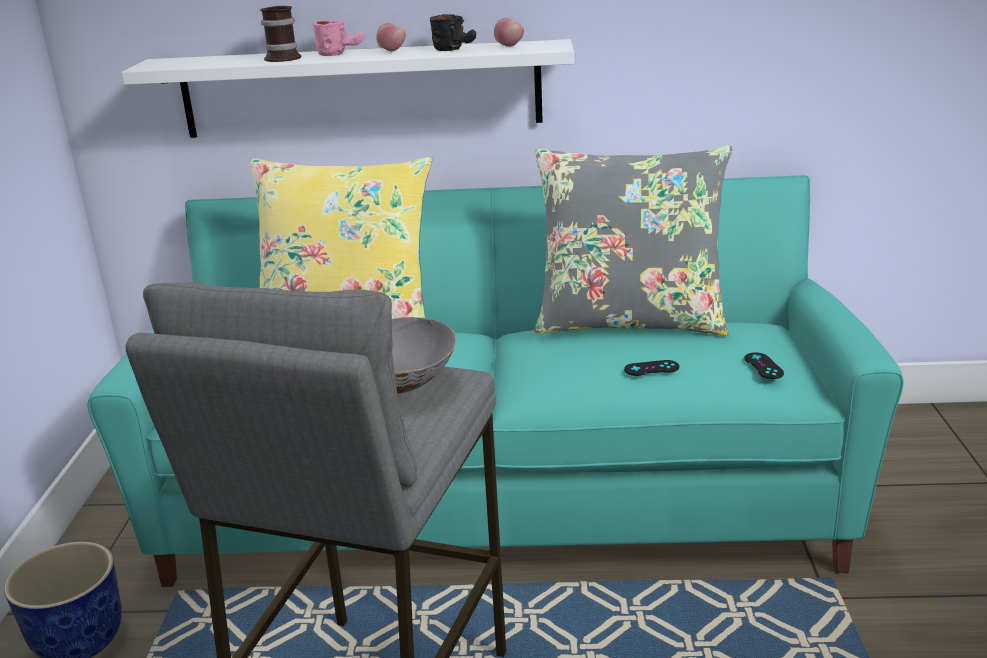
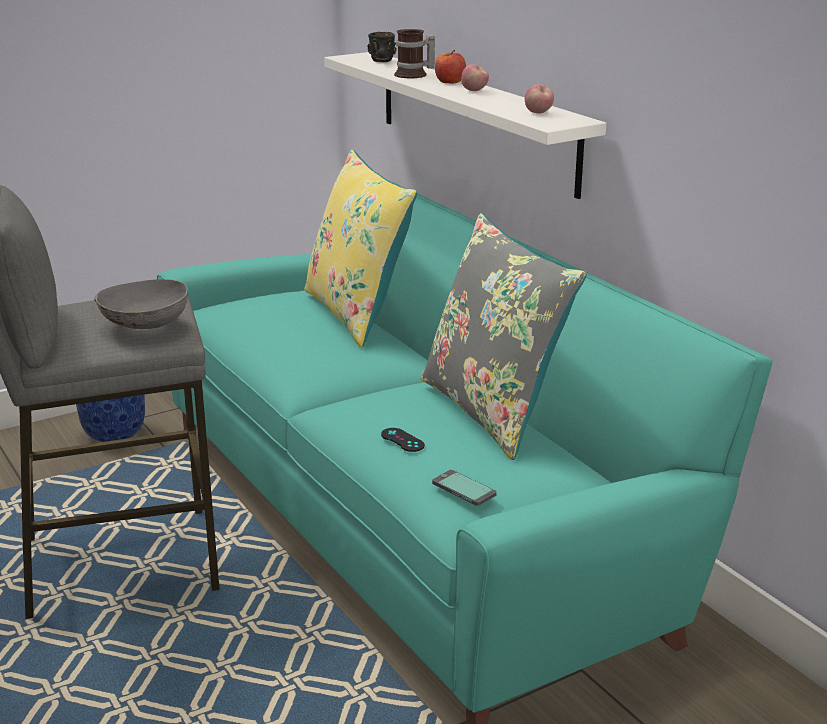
camera: 55 degrees right, 0 degrees up
pink mug [313,20,364,56] -> apple [435,50,466,84]
black mug [430,14,476,51] -> black mug moved to [368,32,397,62]
black game controller [744,352,784,379] -> phone [432,470,497,506]

